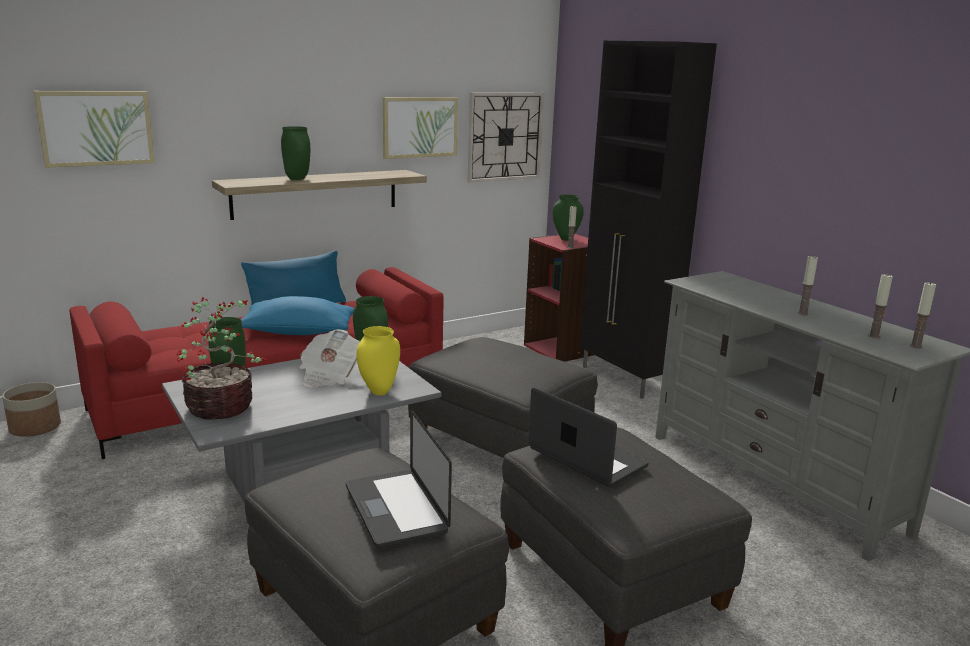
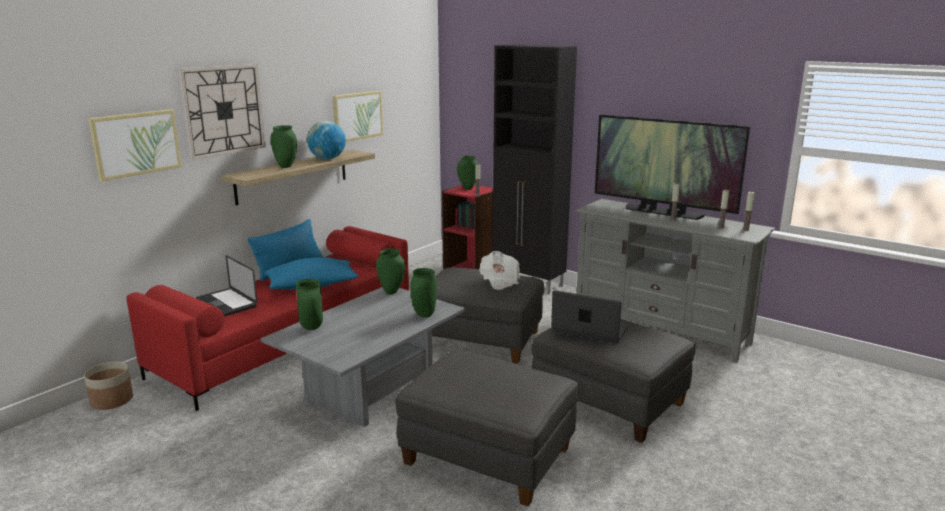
camera: 20 degrees left, 0 degrees up
potted plant [177,297,266,420] -> none
newspaper [299,329,360,388] -> newspaper moved to [479,251,520,290]
laptop [346,410,452,548] -> laptop moved to [196,255,257,316]
yellow vase [356,326,400,396] -> green vase [410,268,437,318]
wall clock [468,93,544,183] -> wall clock moved to [178,64,266,160]
none -> globe [307,121,346,159]
none -> television [595,115,750,220]

